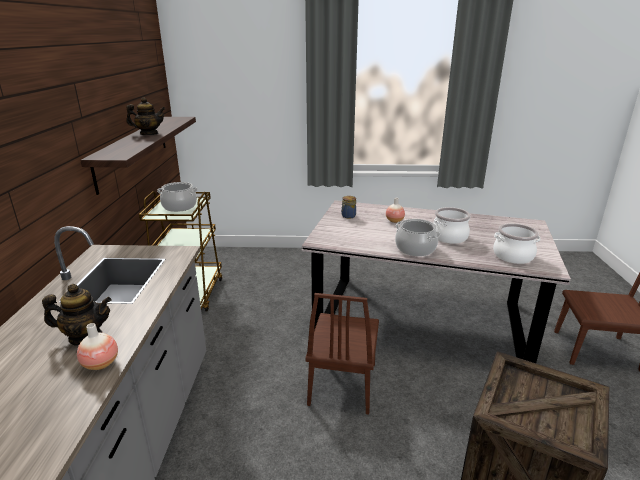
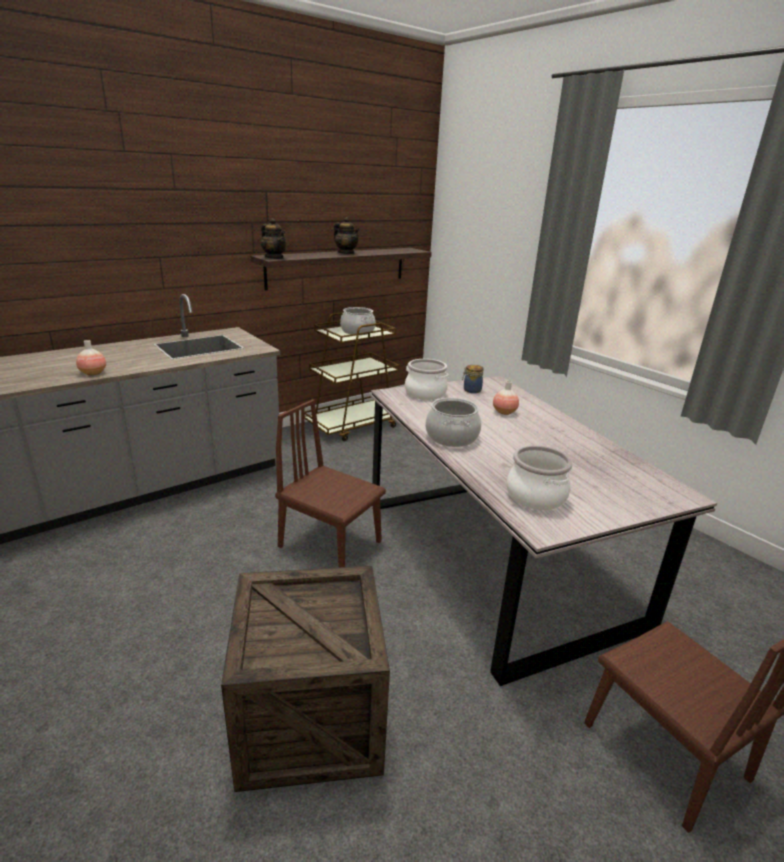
camera: 50 degrees right, 0 degrees up
teapot [42,284,112,346] -> teapot moved to [261,218,287,259]
brown chair [305,293,379,415] -> brown chair turned 60 degrees clockwise [275,399,386,567]
cooking pot [434,207,471,244] -> cooking pot moved to [405,359,449,400]

